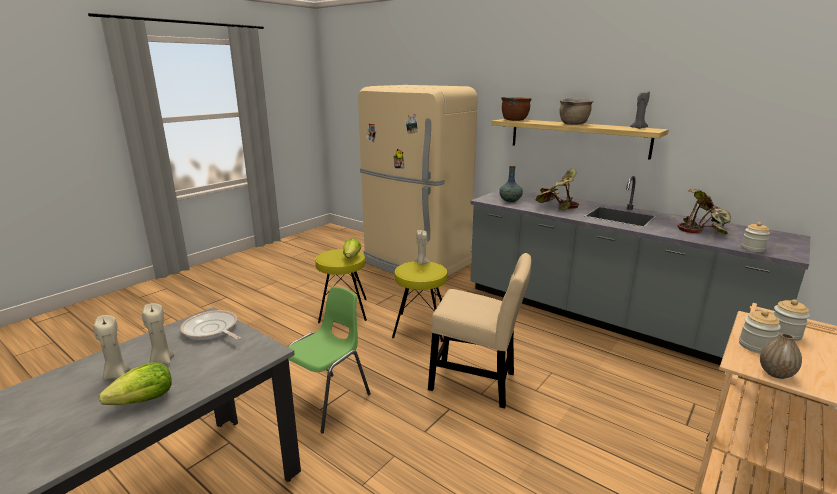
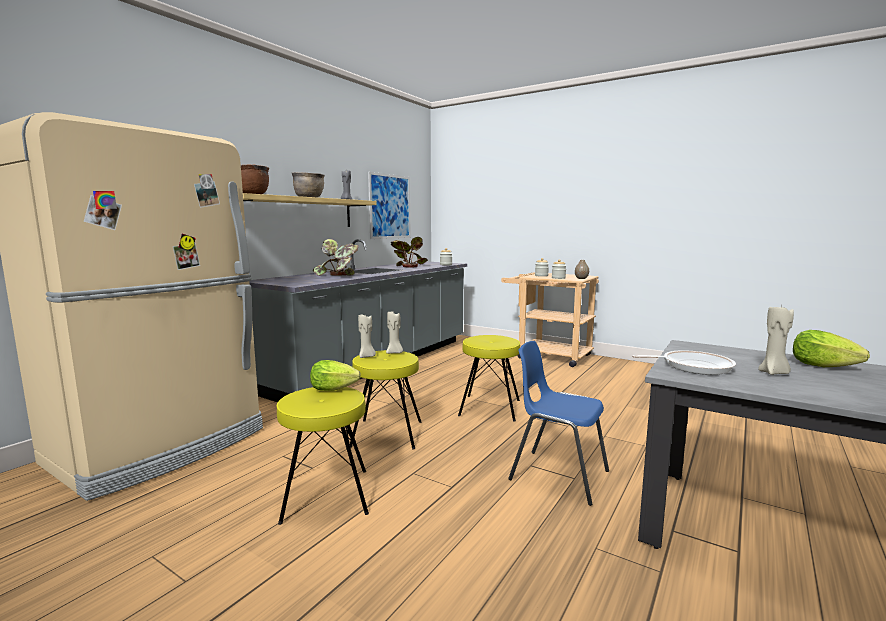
camera: 95 degrees left, 10 degrees down
beige candle [93,315,130,380] -> beige candle moved to [386,312,403,354]
frying pan [180,310,241,340] -> frying pan turned 120 degrees counterclockwise [632,350,736,375]
green chair [288,287,371,434] -> blue chair [508,341,609,506]
beige chair [428,253,531,409] -> yellow stool [458,335,520,421]
vase [499,166,523,203] -> none
none -> picture [368,172,411,239]

